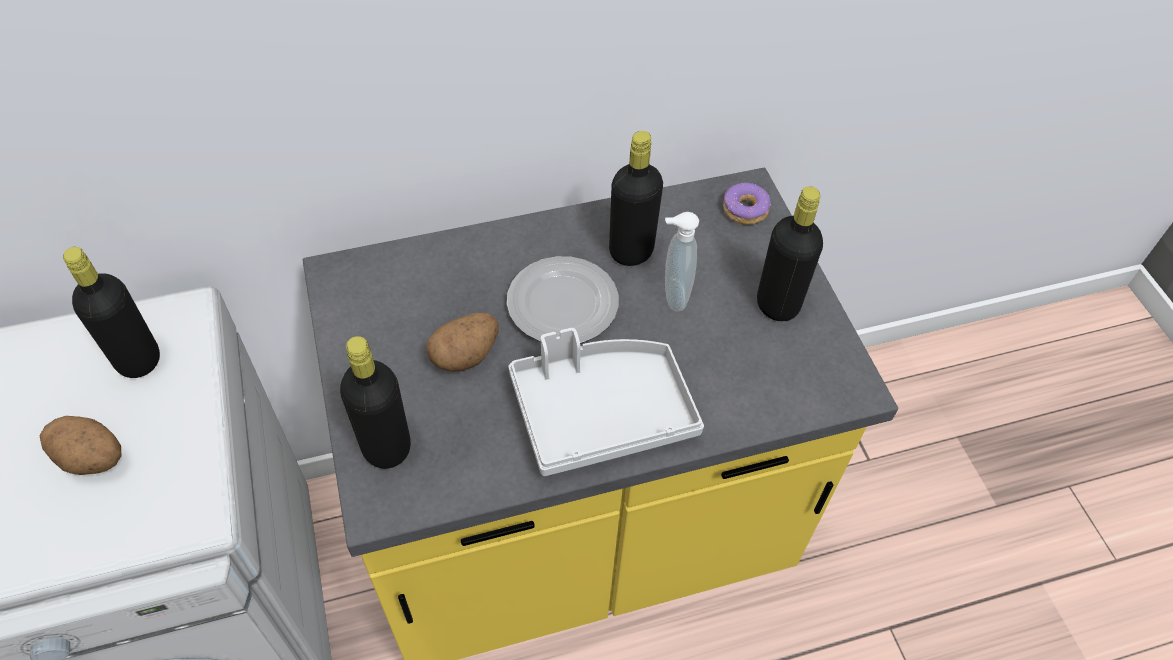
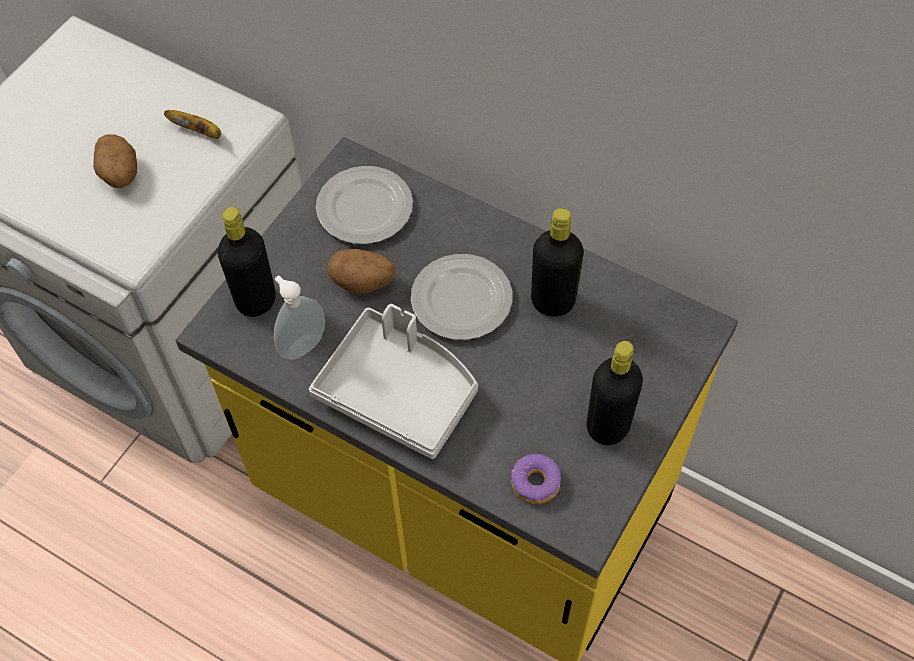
camera: 50 degrees right, 5 degrees up
black bottle [63,247,160,378] -> banana [164,110,221,139]
soap dispenser [665,212,699,311] -> soap dispenser moved to [274,275,325,360]
donut [723,183,771,225] -> donut moved to [511,454,561,504]
none -> plate [316,166,413,244]

